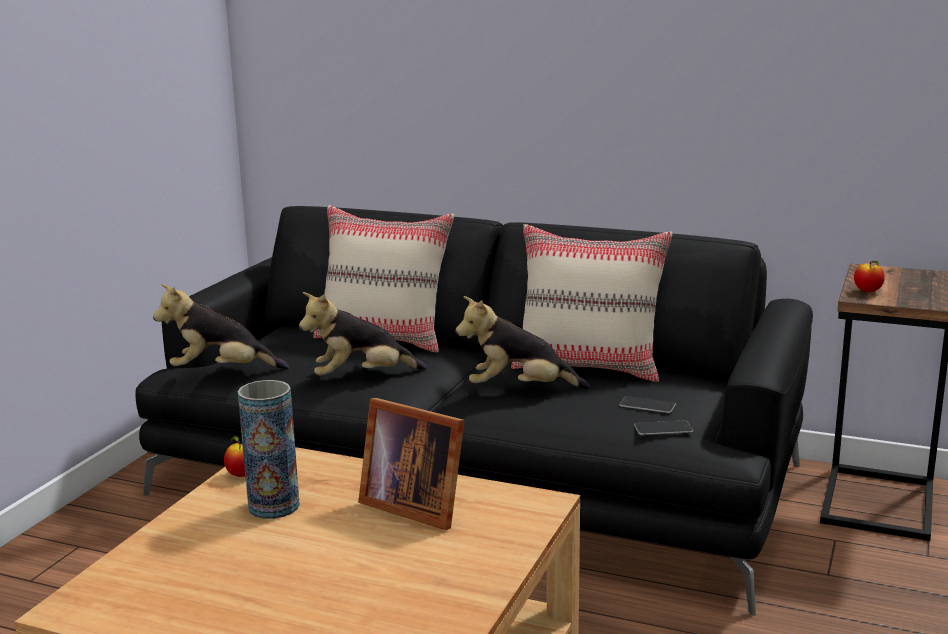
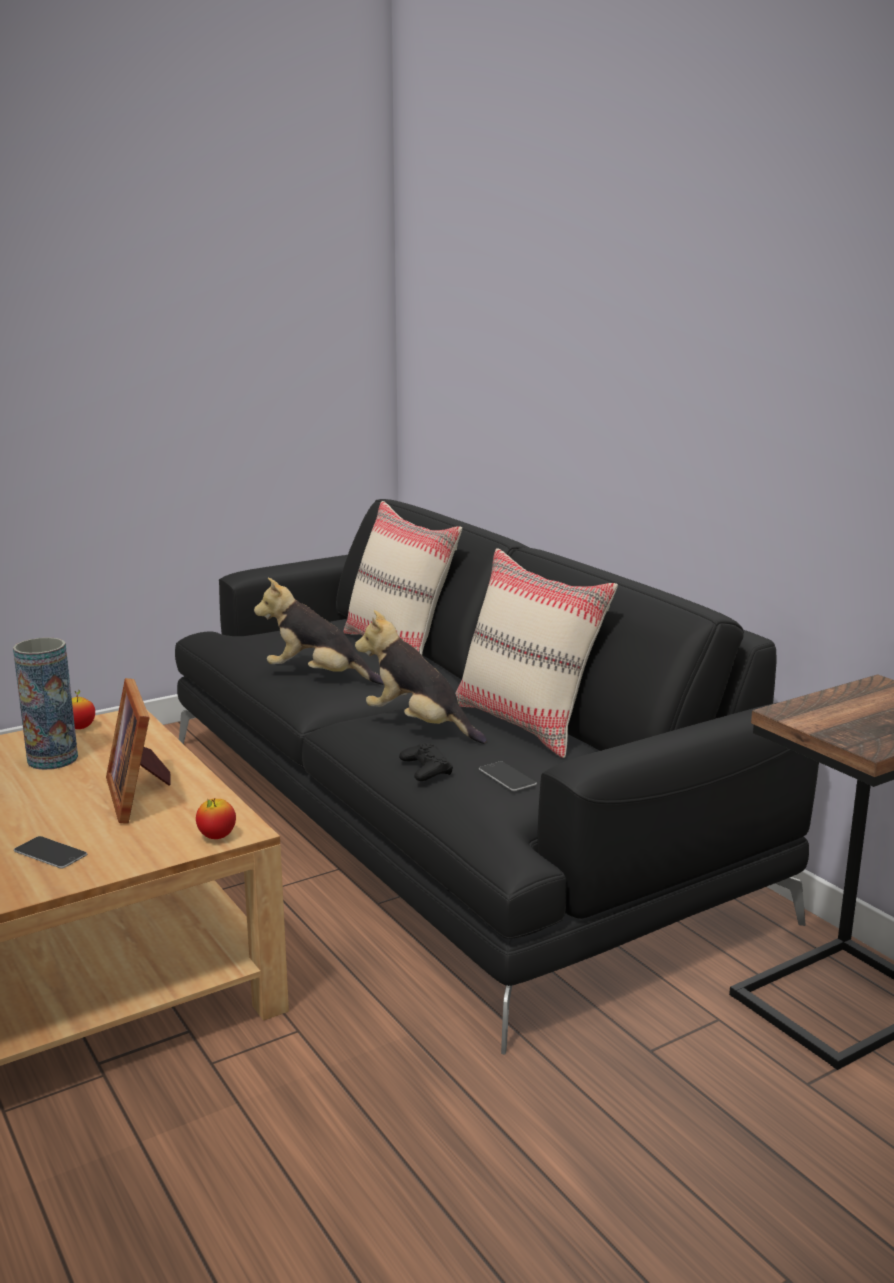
camera: 35 degrees right, 0 degrees up
plush toy [153,284,289,369] -> none
phone [634,420,693,435] -> phone moved to [14,836,87,869]
apple [854,261,885,292] -> apple moved to [196,798,236,839]
none -> black game controller [399,743,453,781]

